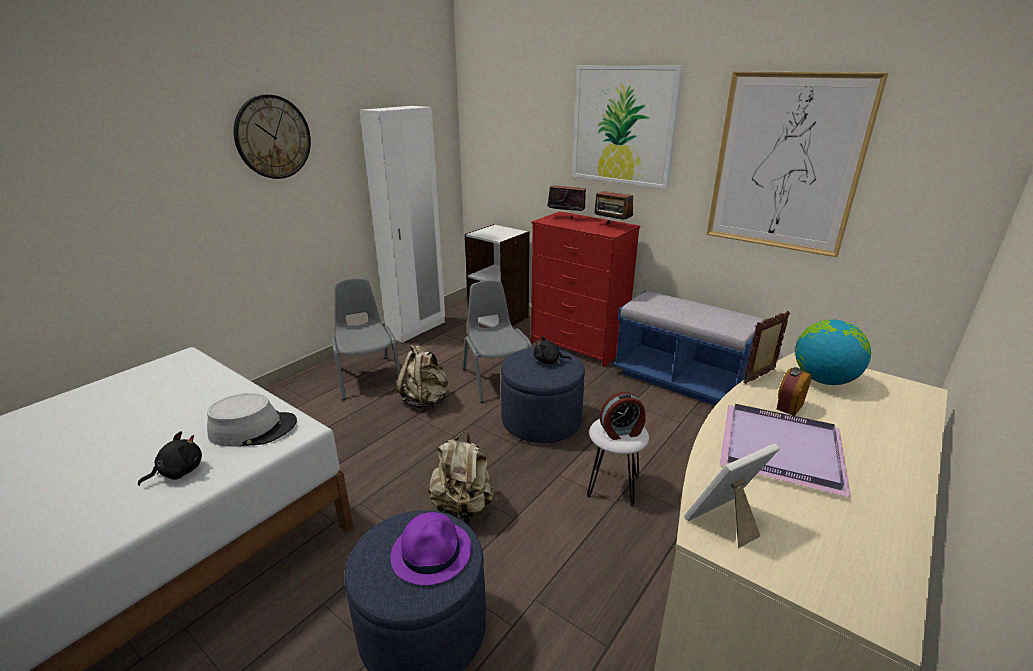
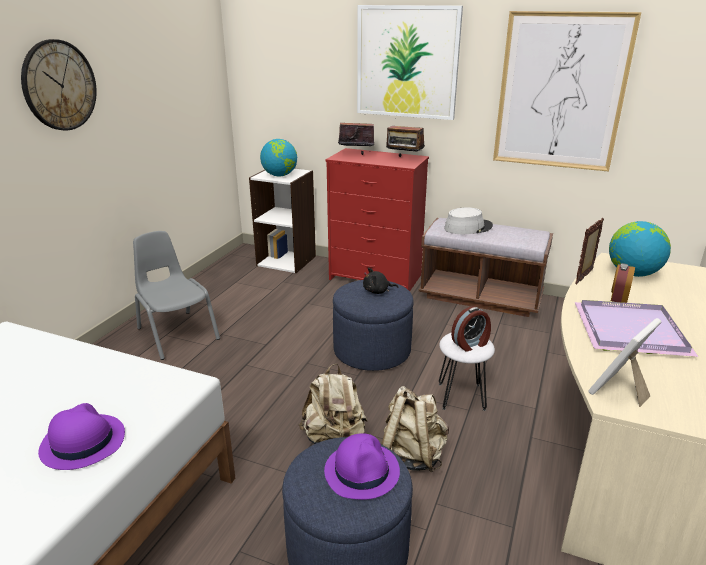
camera: 15 degrees left, 0 degrees up
black plush toy [138,431,202,486] -> purple hat [38,403,125,470]
grey hat [207,393,297,447] -> grey hat moved to [444,207,493,234]
white wardrobe [360,106,445,343] -> none
beige backpack [396,345,448,409] -> beige backpack moved to [382,386,449,472]
grey chair [463,280,532,403] -> none
blue bench [614,291,764,406] -> brown bench [419,218,553,317]
none -> globe [260,139,297,177]

